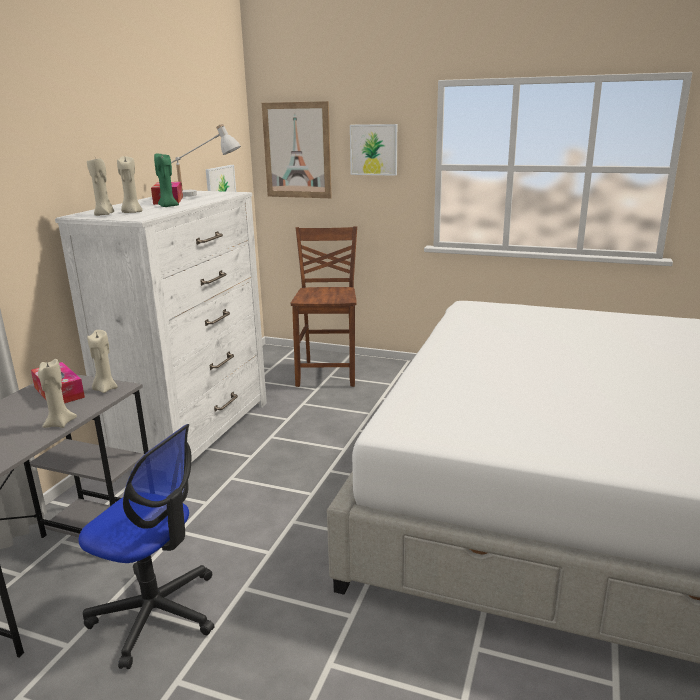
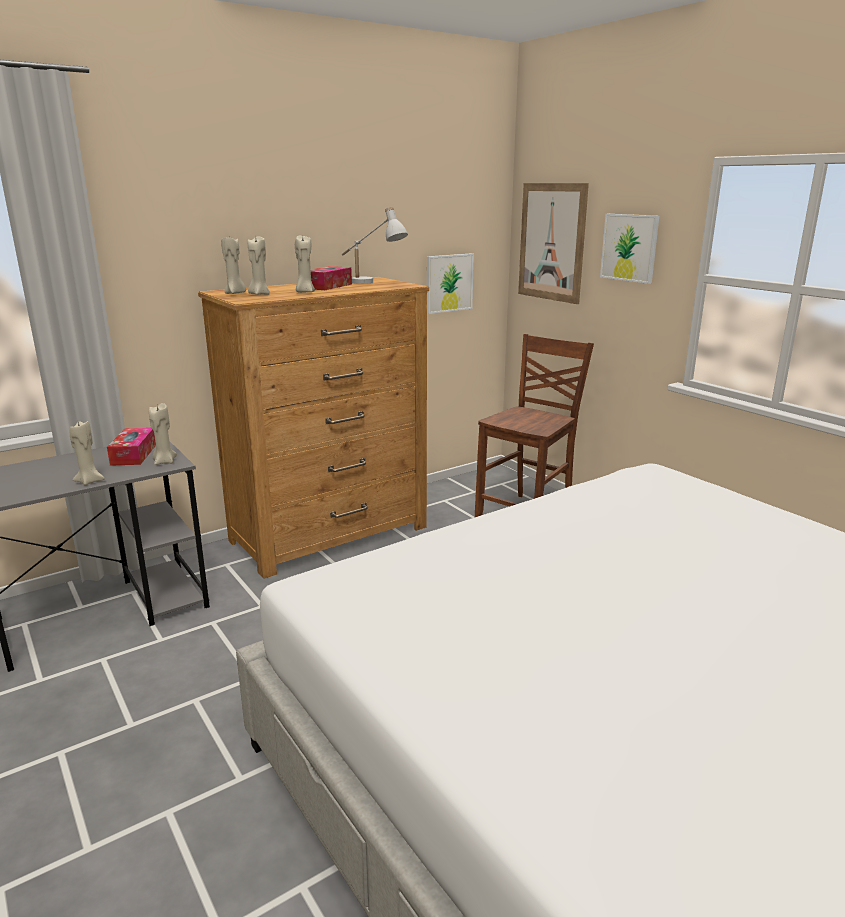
camera: 35 degrees right, 0 degrees up
white dresser [55,191,267,463] -> brown dresser [198,277,429,579]
office chair [79,424,214,669] -> none
green candle [154,153,179,207] -> beige candle [295,234,315,293]

